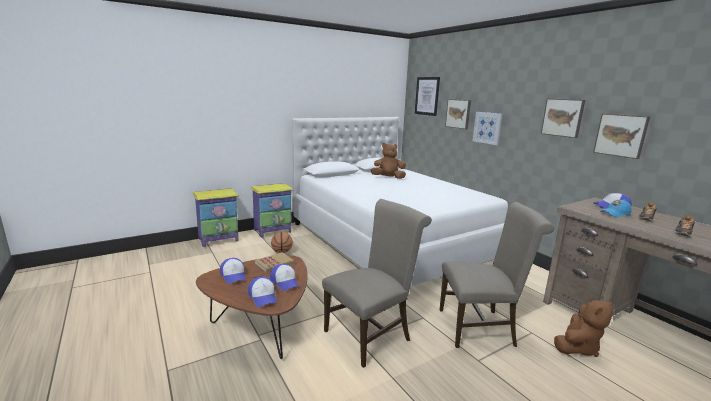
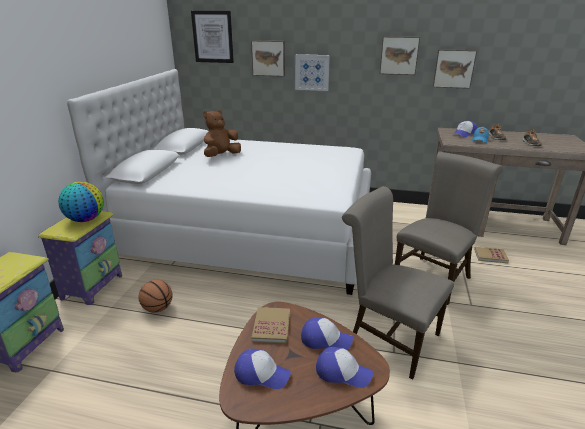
camera: 45 degrees left, 10 degrees up
beige chair [322,199,432,368] -> beige chair turned 60 degrees counterclockwise [342,186,454,380]
brown plush toy [554,300,613,357] -> book [474,247,509,263]
none -> globe [58,182,104,222]

